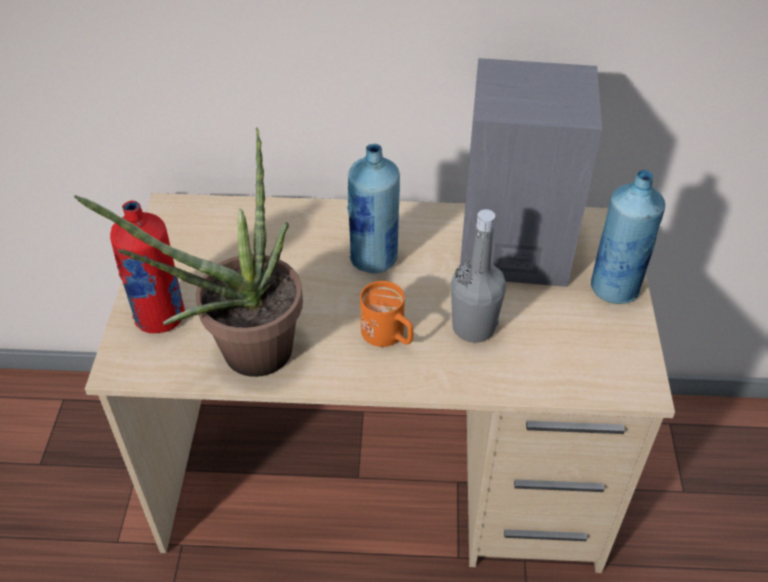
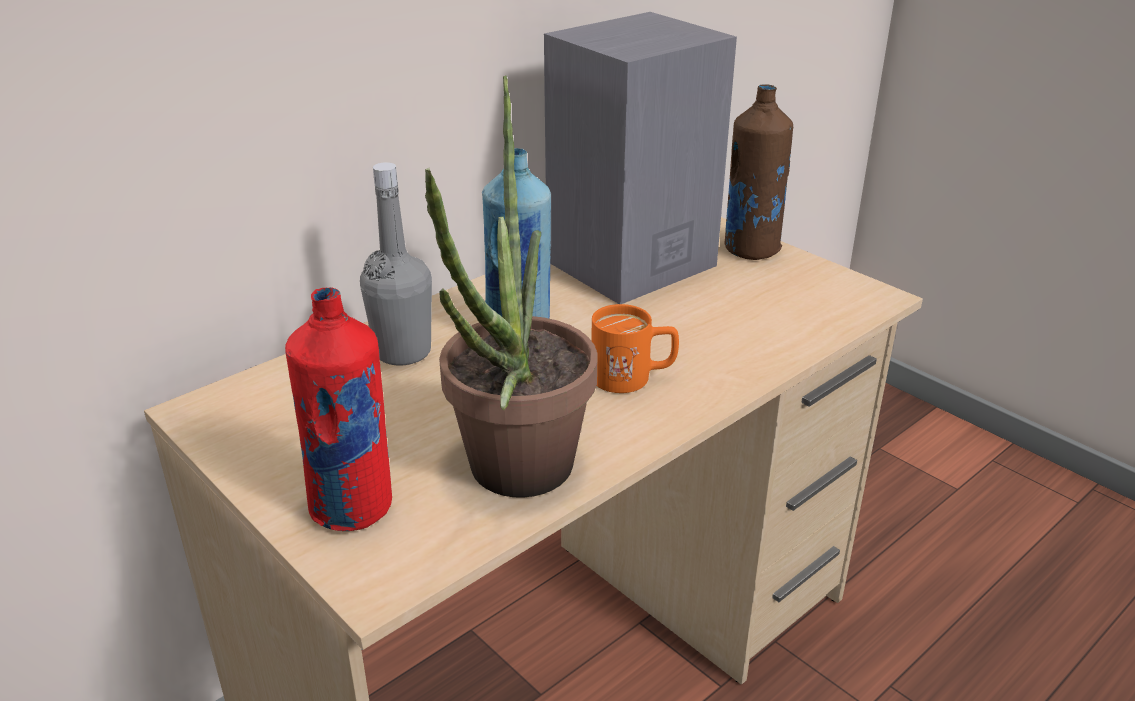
camera: 45 degrees left, 15 degrees down
grey bottle [451,209,506,343] -> grey bottle moved to [360,162,432,365]
blue bottle [591,170,665,304] -> brown bottle [725,84,793,260]

